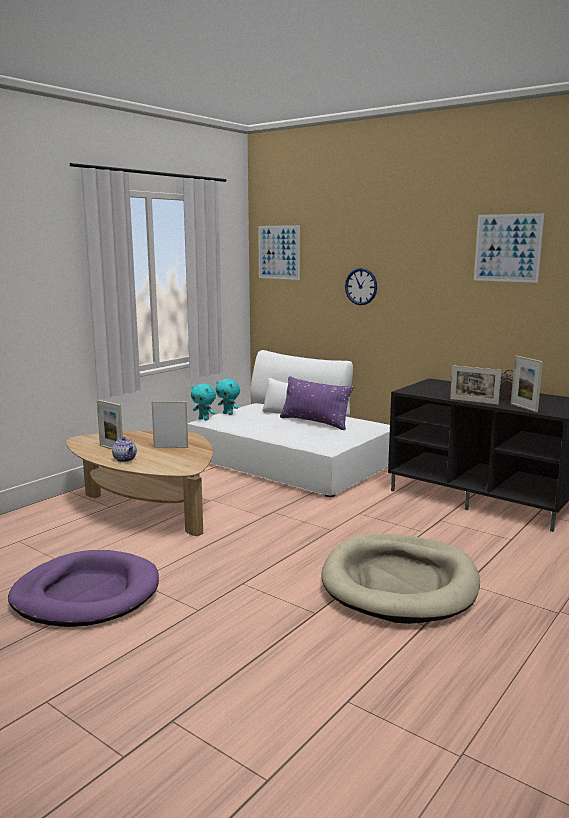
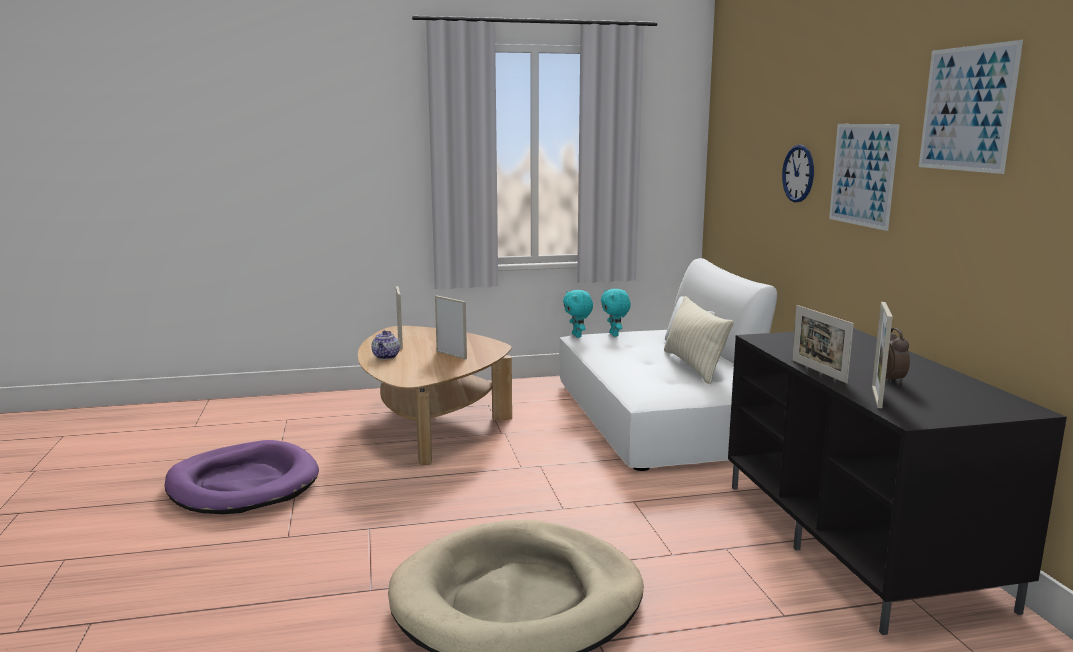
camera: 40 degrees right, 0 degrees up
picture [258,225,300,280] -> picture moved to [829,124,900,231]
purple pillow [280,376,353,430] -> beige pillow [664,296,734,384]

